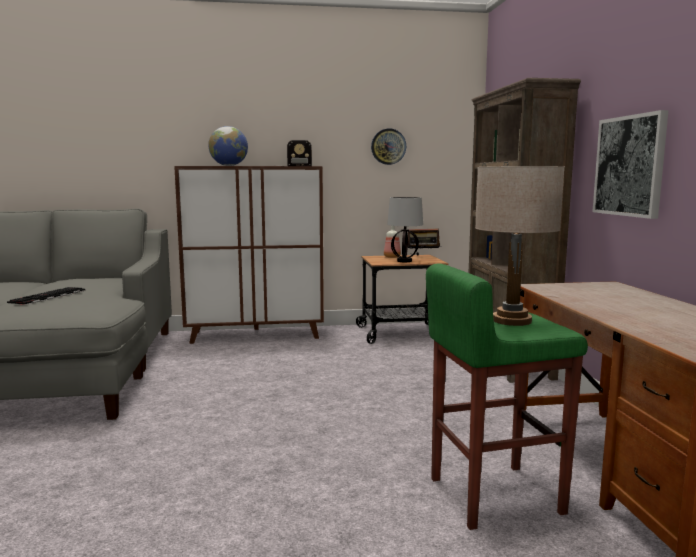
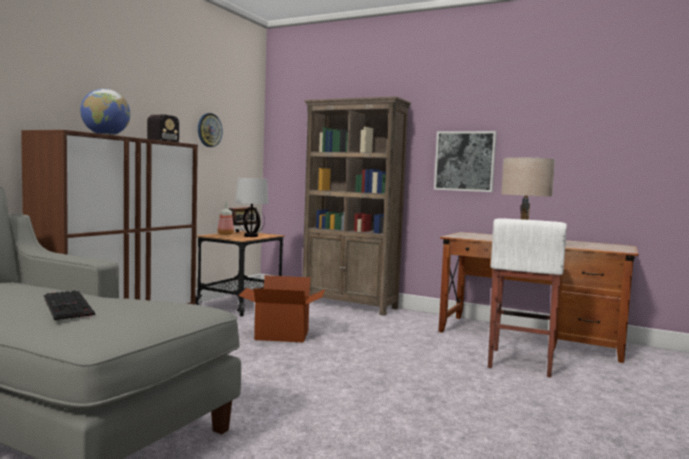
camera: 55 degrees left, 5 degrees down
green stool [426,263,588,530] -> white stool [488,218,567,378]
none -> cardboard box [238,275,325,342]

